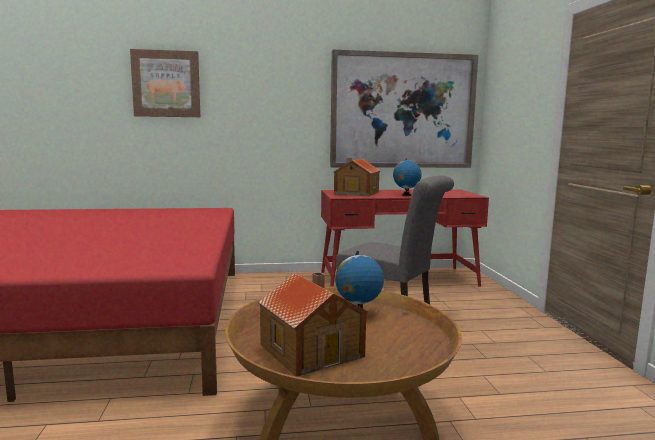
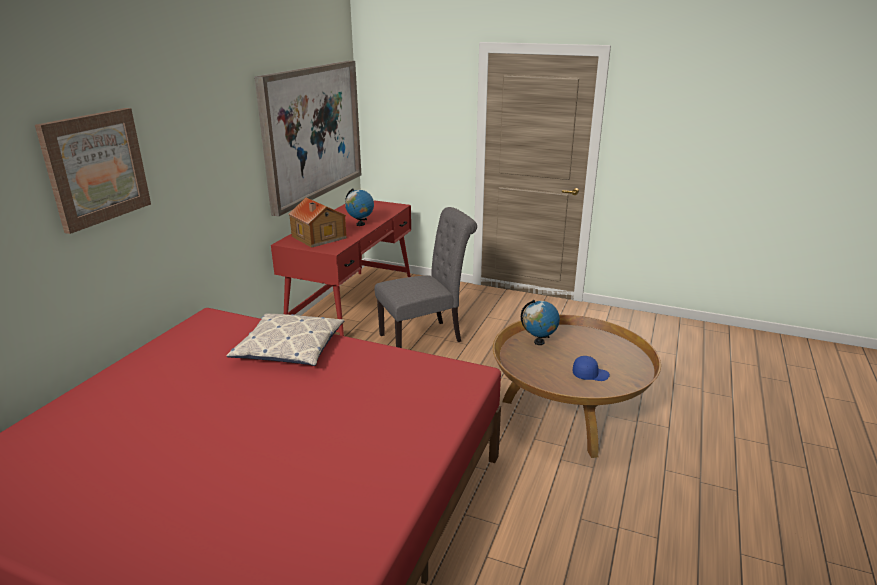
camera: 60 degrees left, 15 degrees up
toy house [258,272,368,377] -> blue cap [573,356,610,381]
none -> pillow [227,313,345,366]

